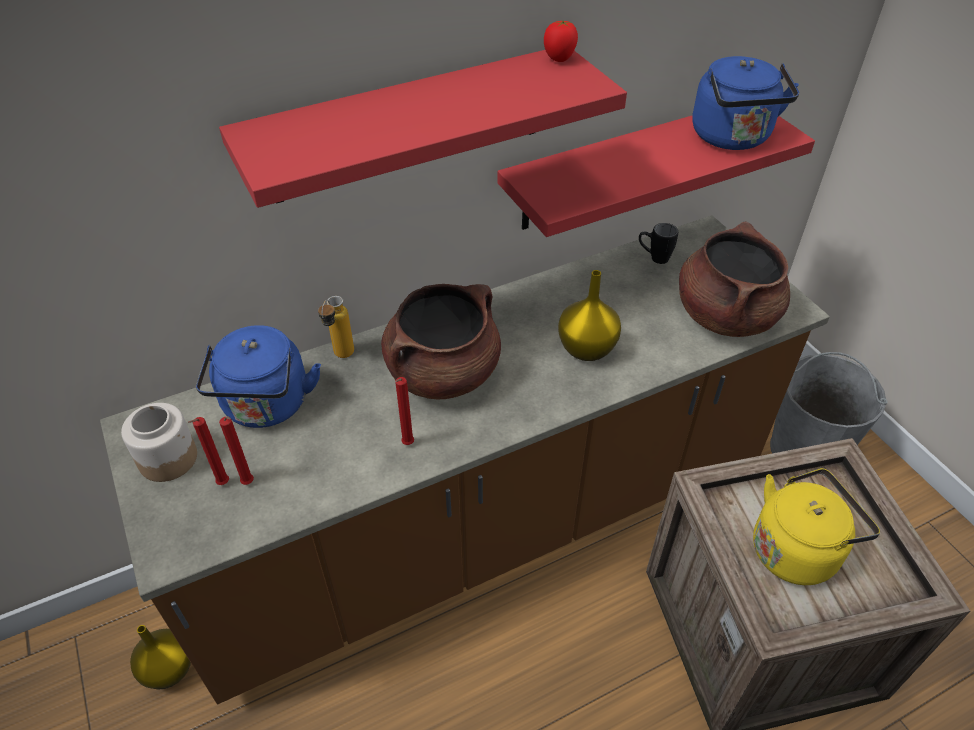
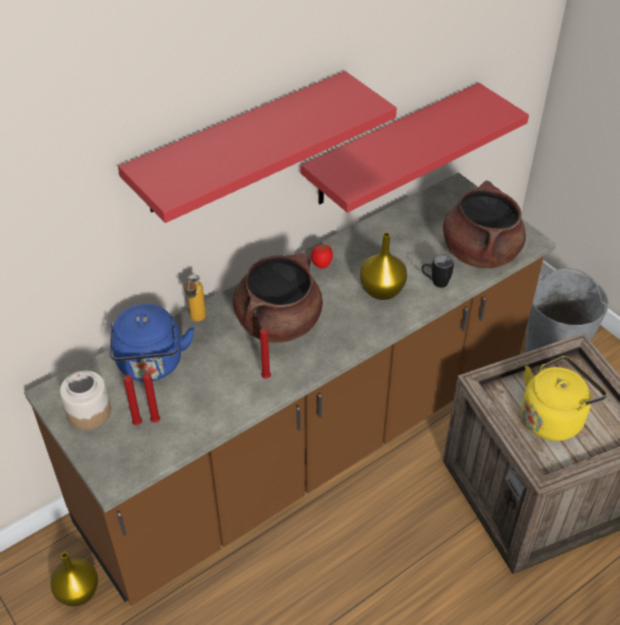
camera: 10 degrees left, 0 degrees up
tomato [544,21,578,62] -> tomato moved to [311,245,333,269]
black mug [639,223,678,264] -> black mug moved to [422,254,454,288]
blue kettle [692,56,799,150] -> none

